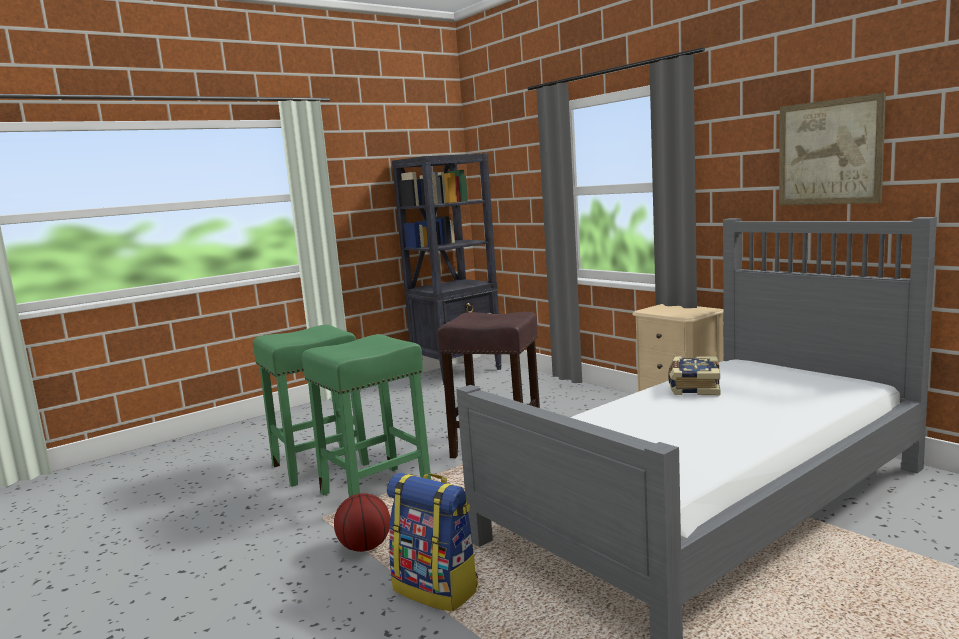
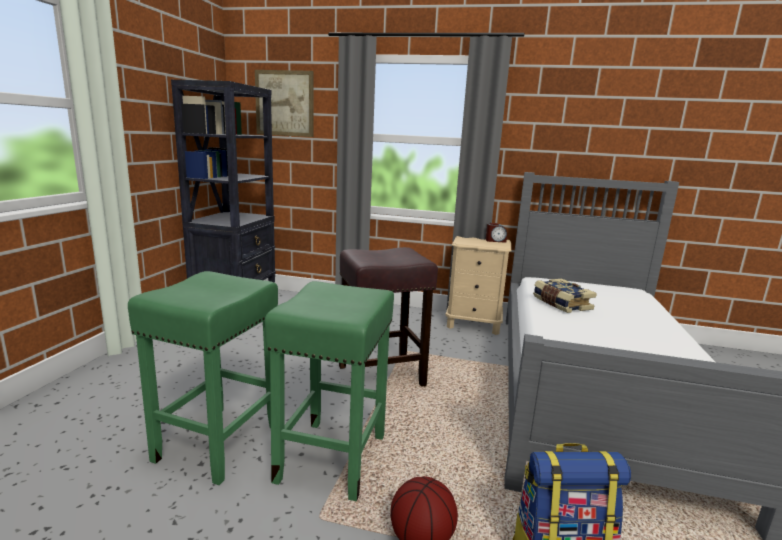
camera: 40 degrees left, 5 degrees up
picture [779,93,886,205] -> picture moved to [255,70,313,137]
none -> alarm clock [486,223,507,243]

